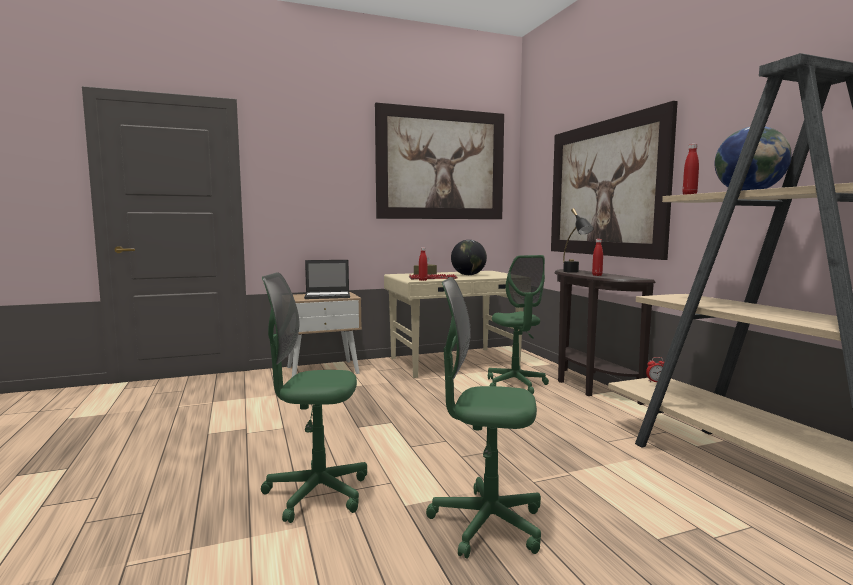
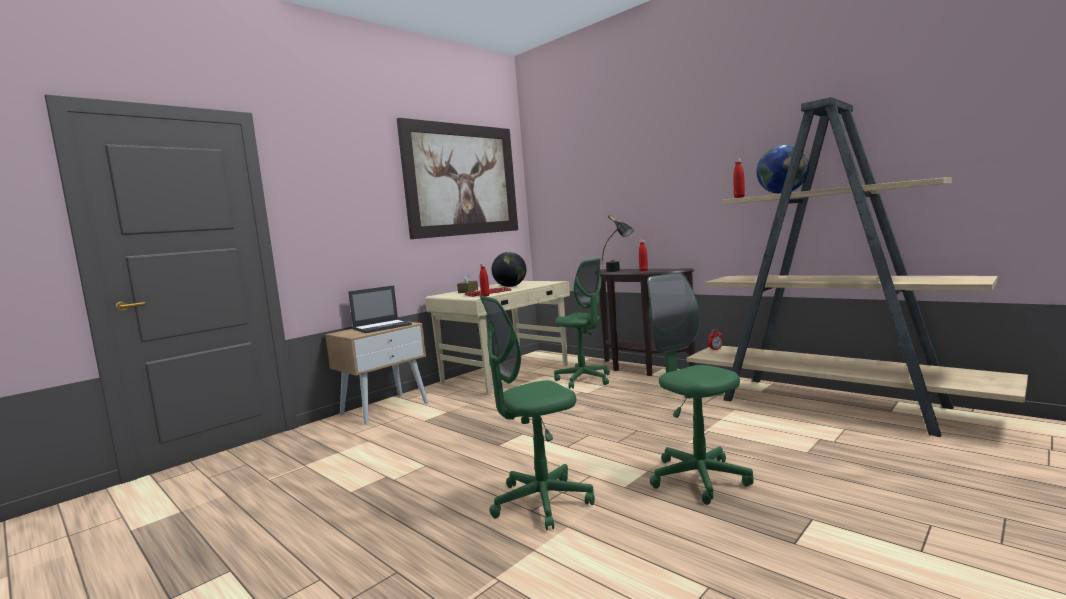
camera: 25 degrees left, 0 degrees up
green office chair [426,277,541,559] -> green office chair turned 75 degrees clockwise [647,272,754,505]
picture [551,101,678,260] -> none

